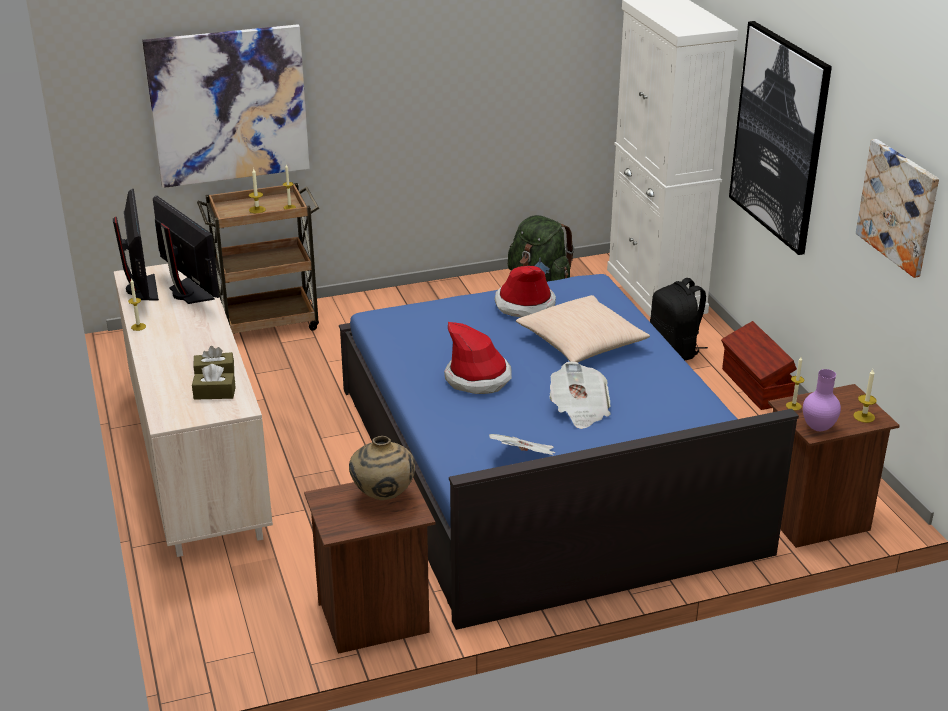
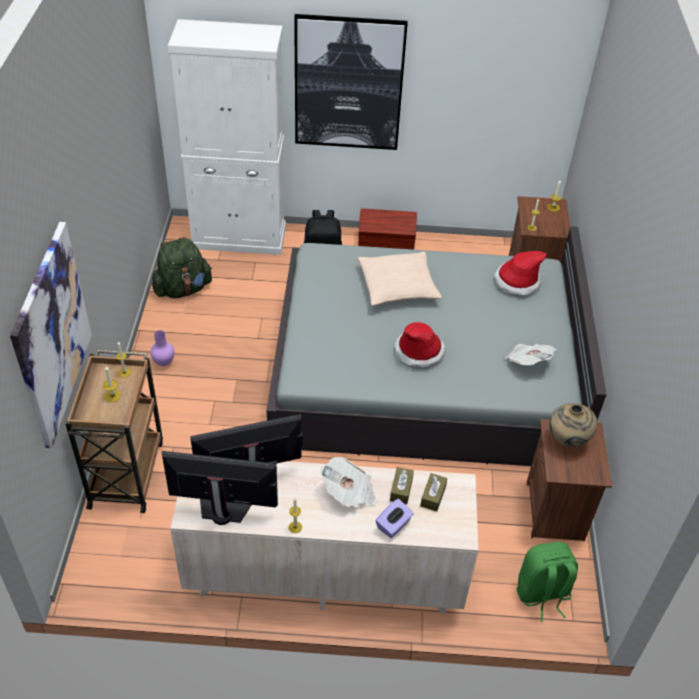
camera: 70 degrees left, 15 degrees up
blue bed [339,274,799,630] -> grey bed [266,226,607,466]
hat [495,266,556,317] -> hat moved to [493,251,547,297]
newspaper [550,361,611,429] -> newspaper moved to [320,457,377,508]
purple vase [803,369,841,431] -> purple vase moved to [151,330,174,366]
picture [856,139,939,278] -> none
none -> purple tissue box [375,499,414,538]
none -> green backpack [517,542,578,622]

